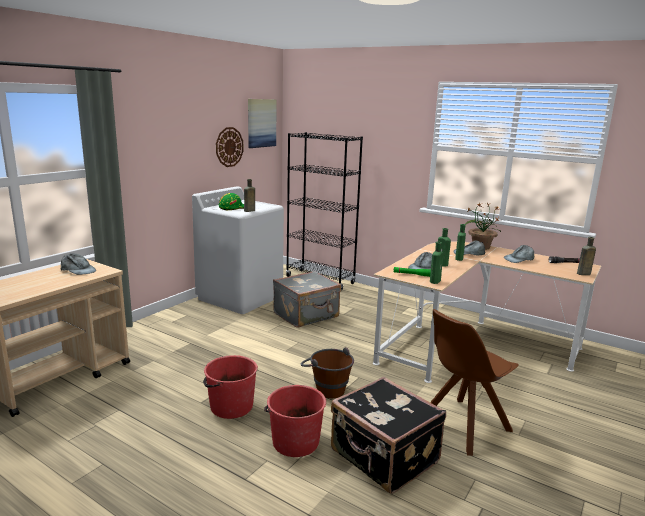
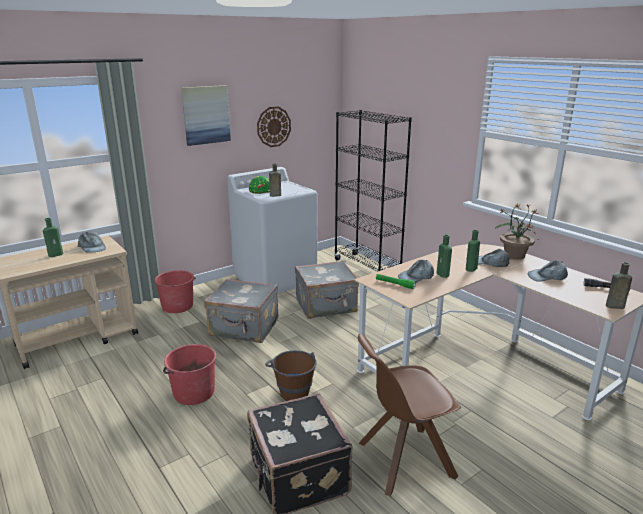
camera: 20 degrees right, 5 degrees up
picture [248,99,276,148] -> picture moved to [181,85,231,146]
red bucket [264,385,326,457] -> red bucket moved to [154,270,196,313]
green bottle [430,242,443,284] -> green bottle moved to [43,218,63,257]
none -> grey suitcase [204,279,278,343]

